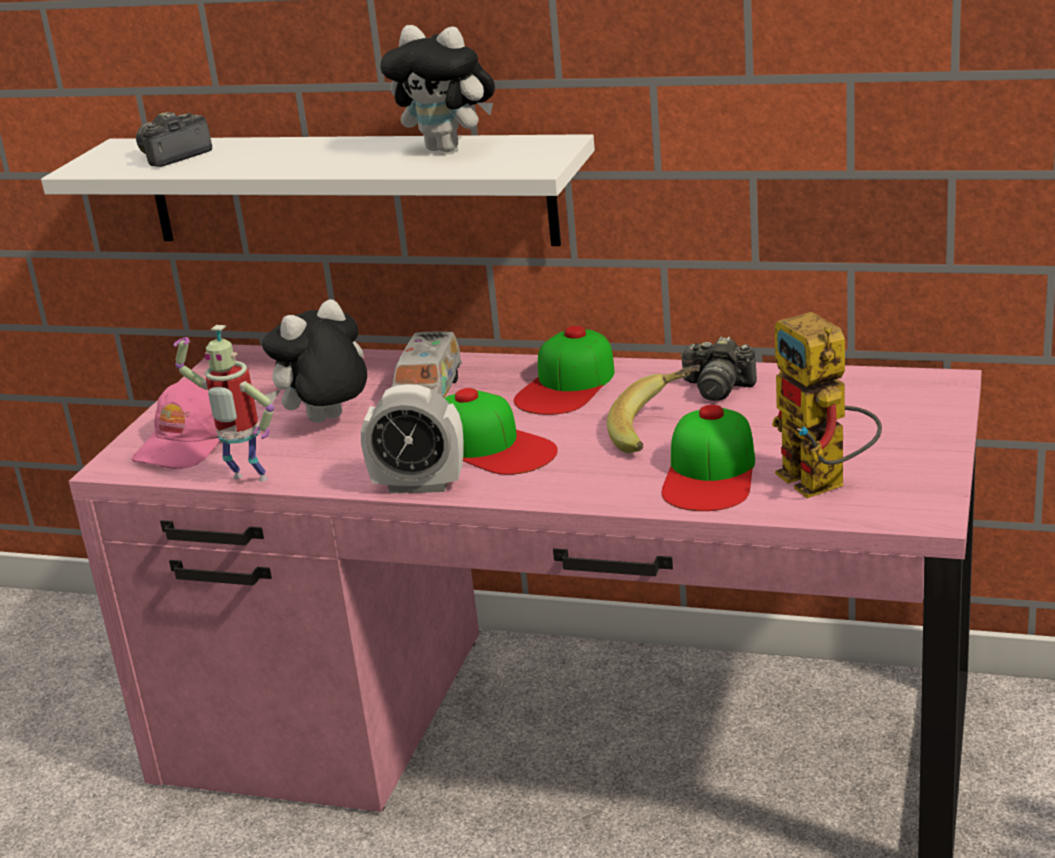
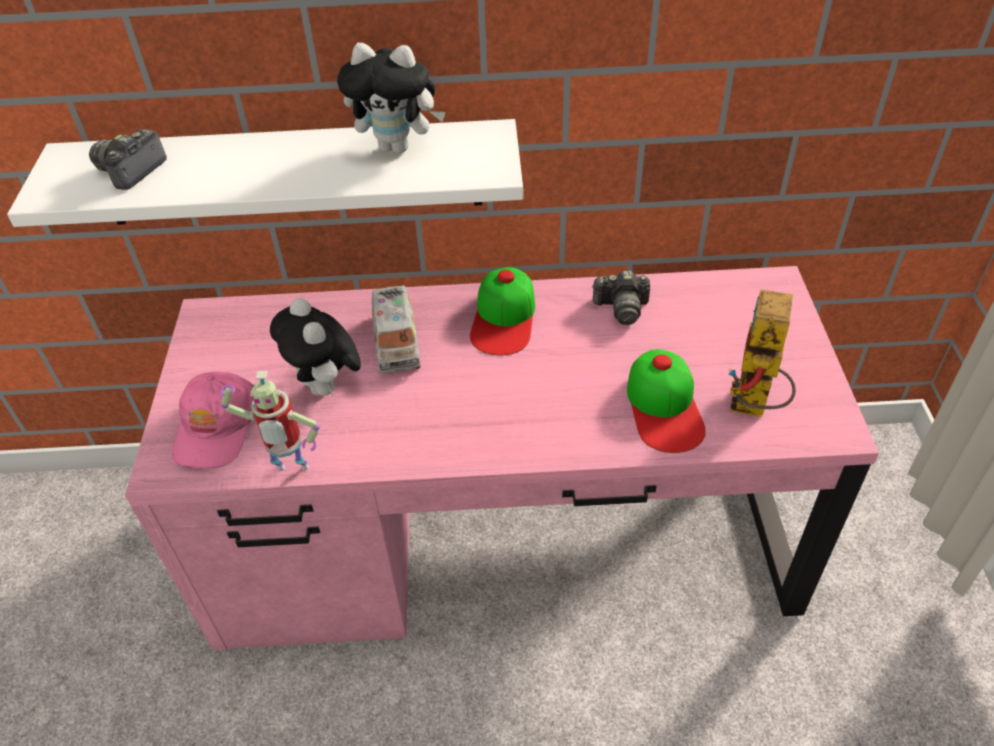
camera: 20 degrees left, 20 degrees up
plush toy [262,299,367,423] -> plush toy turned 60 degrees counterclockwise [270,298,361,396]
alarm clock [361,385,464,494] -> none
cap [444,388,558,475] -> none
banana [607,365,700,453] -> none
toy robot [772,312,882,498] -> toy robot turned 60 degrees clockwise [729,289,796,417]

